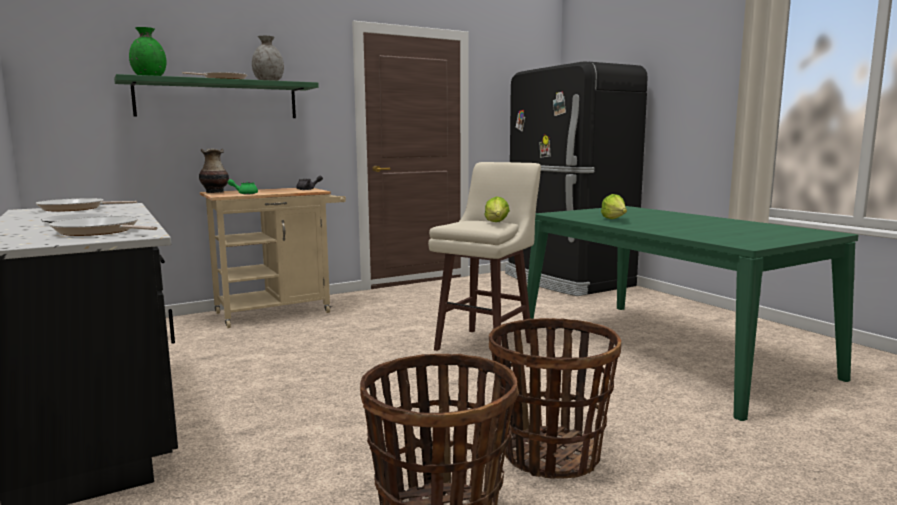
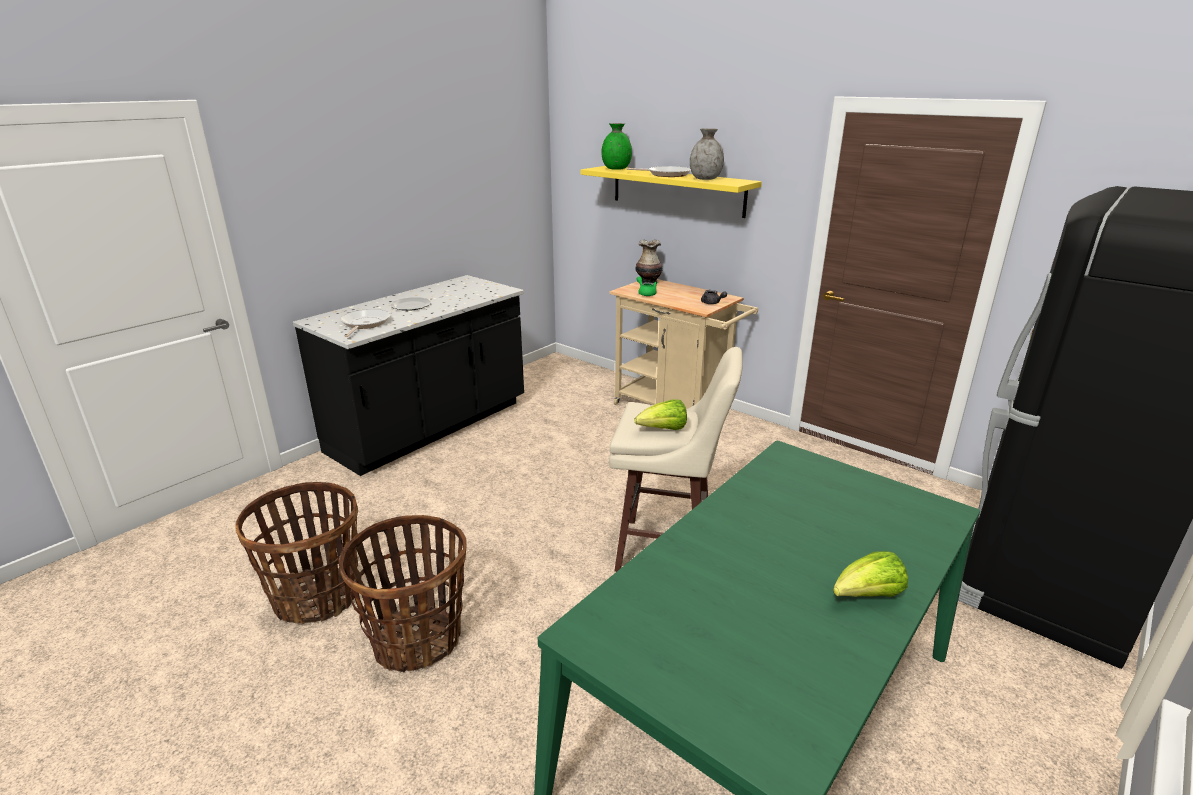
camera: 70 degrees right, 15 degrees up
frying pan [36,198,137,212] -> none
green shelf [114,74,319,118] -> yellow shelf [580,166,762,218]
lettuce [601,194,627,219] -> lettuce moved to [833,551,908,597]

